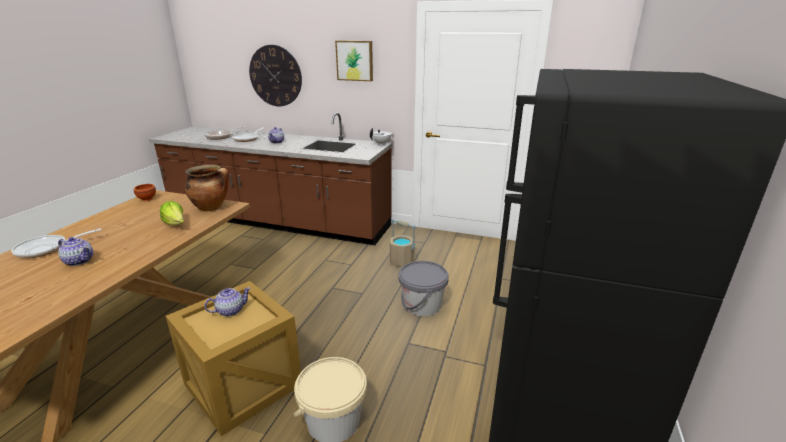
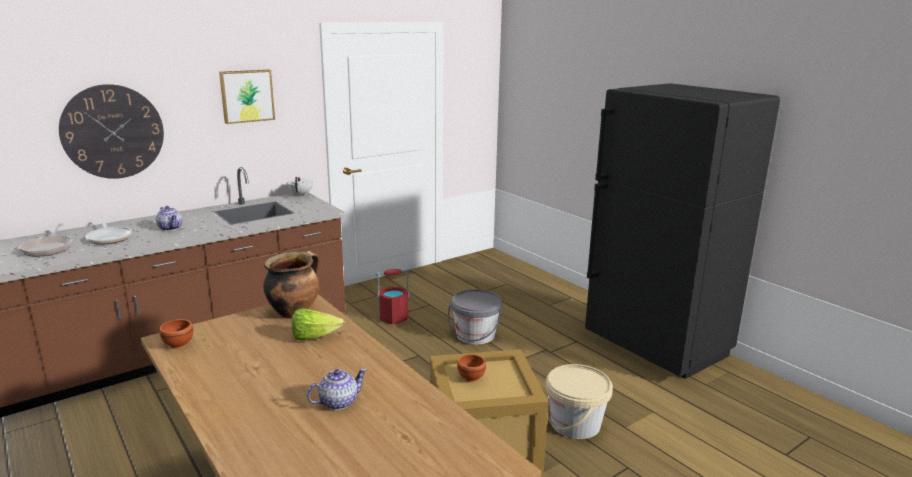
camera: 55 degrees left, 5 degrees down
frying pan [11,228,102,258] -> none
teapot [204,287,251,316] -> brown bowl [457,354,486,382]
beige bucket [390,219,415,267] -> red bucket [376,269,410,324]

